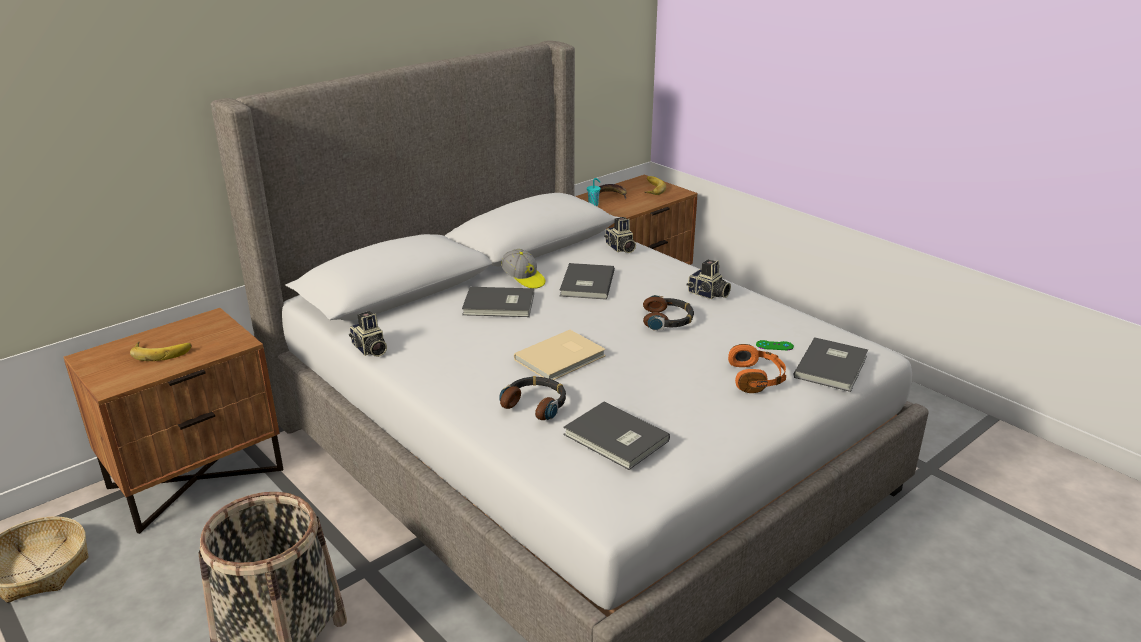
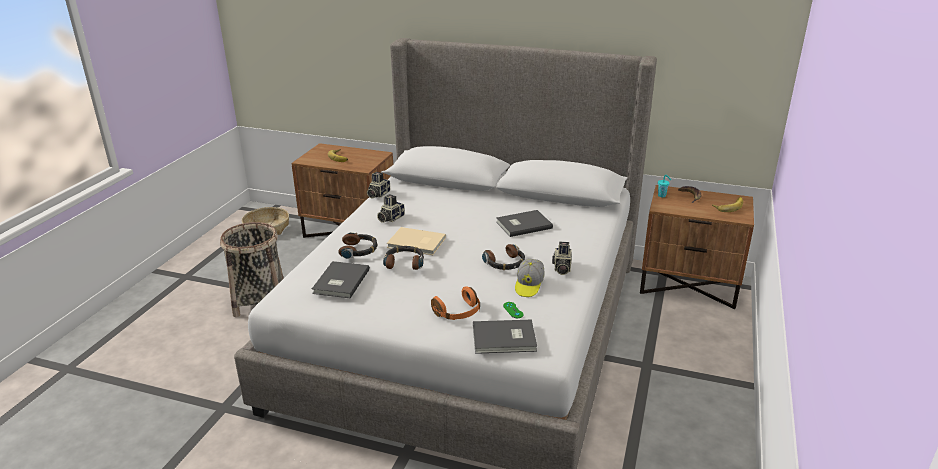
camera: 60 degrees right, 0 degrees up
grey book [462,287,534,317] -> none
cap [501,249,545,289] -> cap moved to [515,259,545,297]
camera [604,217,636,253] -> camera moved to [377,194,405,223]
none -> headphones [383,246,424,270]

